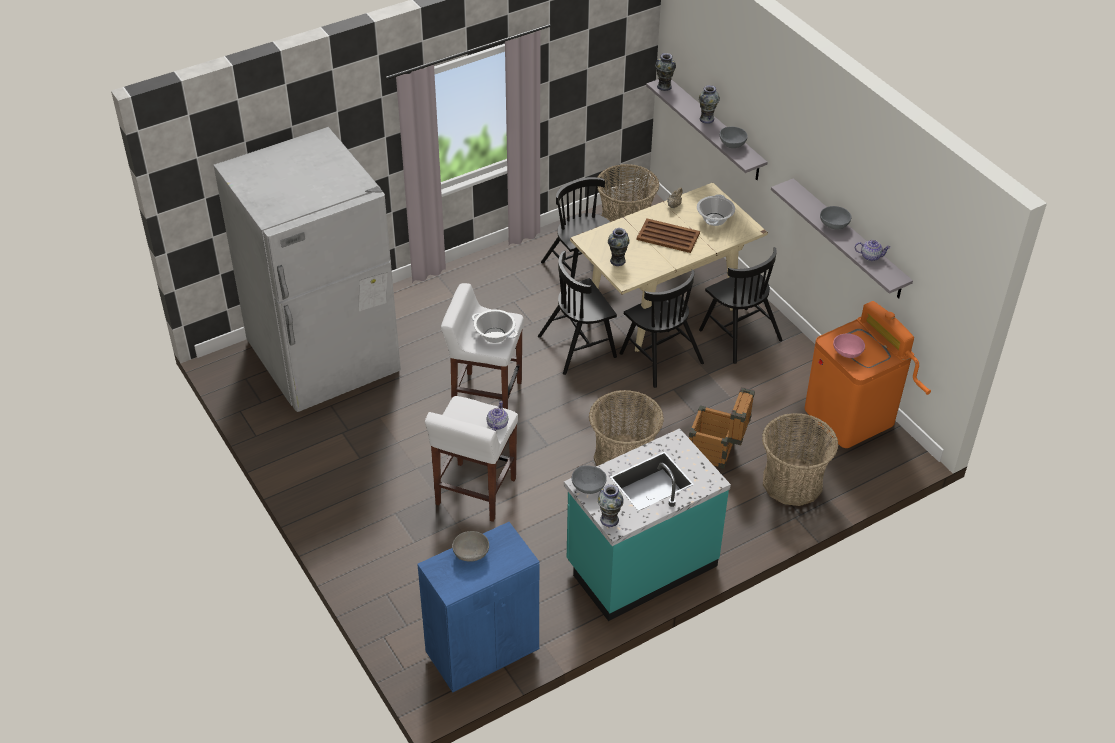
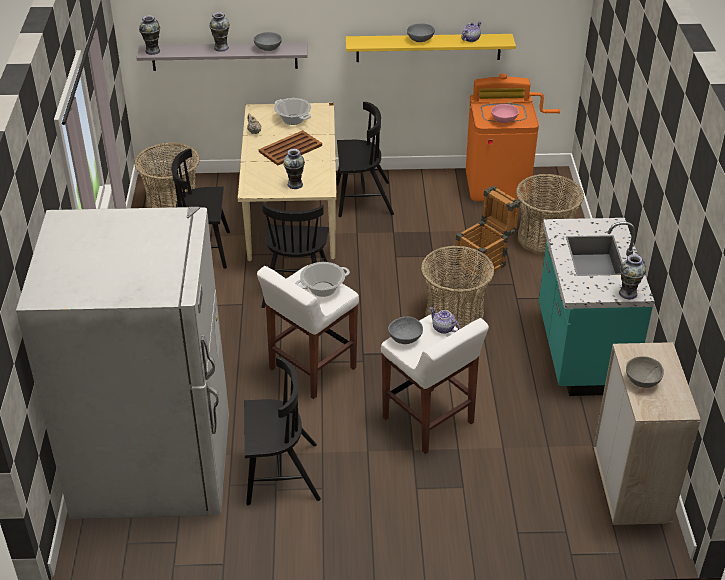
camera: 60 degrees left, 5 degrees down
blue cabinet [417,522,540,692] -> beige cabinet [593,342,701,525]
grey bowl [572,466,607,494] -> grey bowl moved to [388,316,423,344]
black chair [619,269,704,388] -> black chair moved to [244,357,321,506]
grey shelf [771,178,913,299] -> yellow shelf [346,34,516,62]

